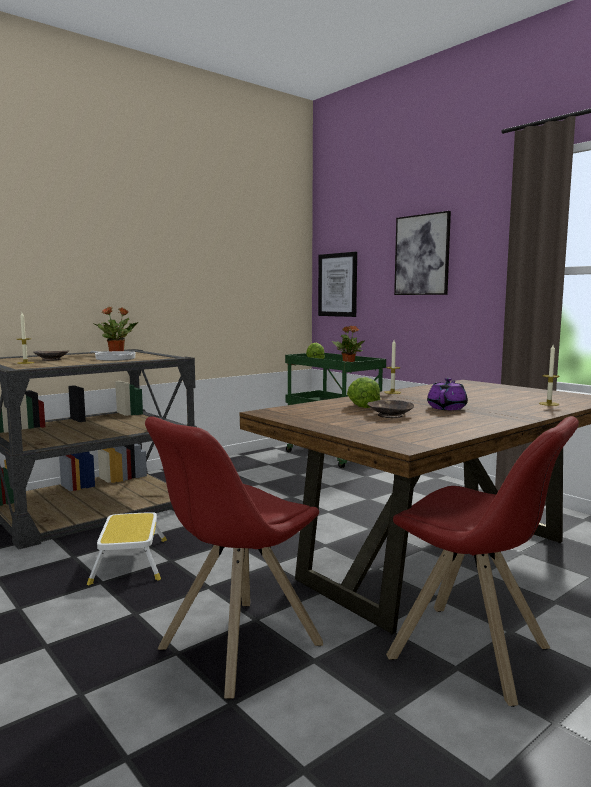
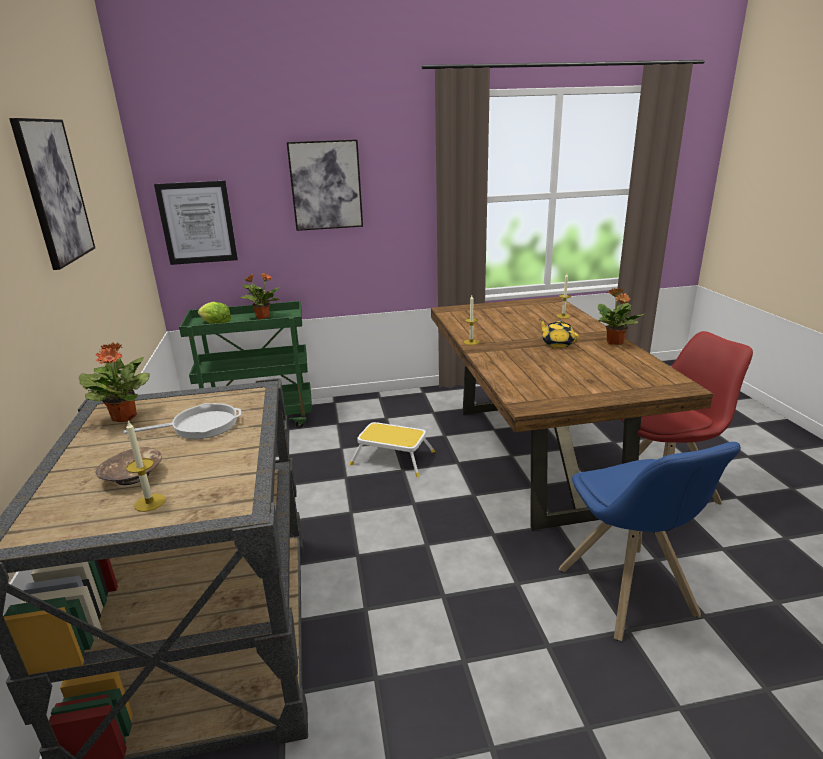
camera: 60 degrees left, 15 degrees up
yellow step ladder [87,512,167,585] -> yellow step ladder moved to [349,422,435,478]
red chair [145,416,323,699] -> blue chair [559,442,741,641]
lettuce [347,377,380,408] -> none
brown bowl [367,400,414,418] -> none
purple teapot [427,378,468,410] -> yellow teapot [539,319,579,348]
none -> picture [9,118,95,270]
none -> potted plant [597,288,645,345]

